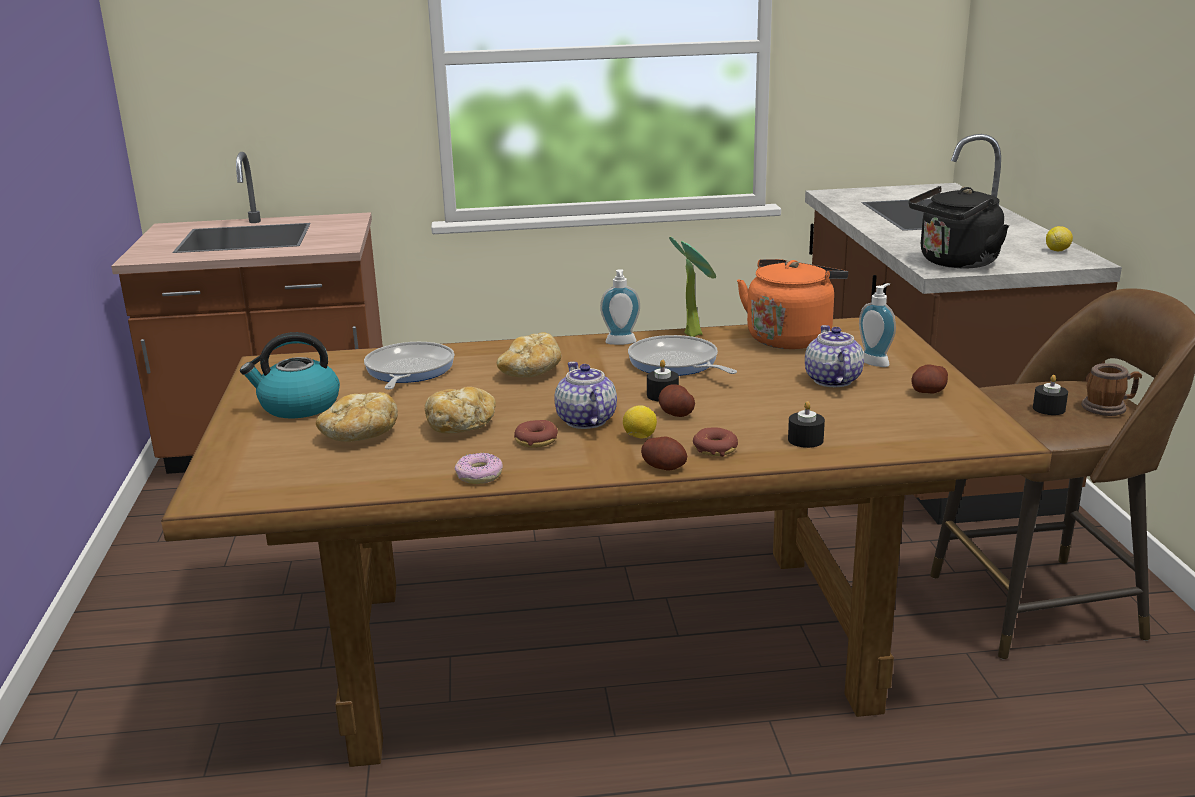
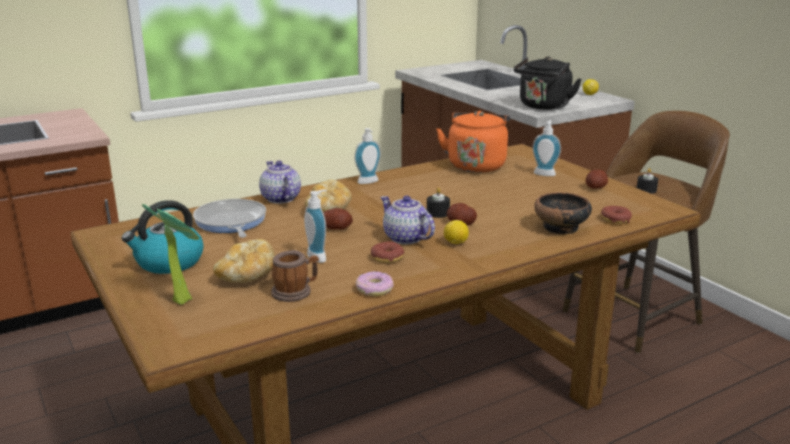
camera: 25 degrees left, 0 degrees up
bread [425,387,496,434] -> soap dispenser [304,189,327,263]
frying pan [628,335,737,376] -> none
potato [641,437,687,470] -> potato moved to [324,208,353,230]
potted plant [669,237,716,337] -> potted plant moved to [142,204,200,305]
donut [693,428,738,457] -> donut moved to [601,206,632,224]
black candle [788,401,825,448] -> bowl [534,192,592,234]
teapot [805,325,864,387] -> teapot moved to [259,161,301,204]
mug [1081,363,1142,416] -> mug moved to [271,250,319,302]

